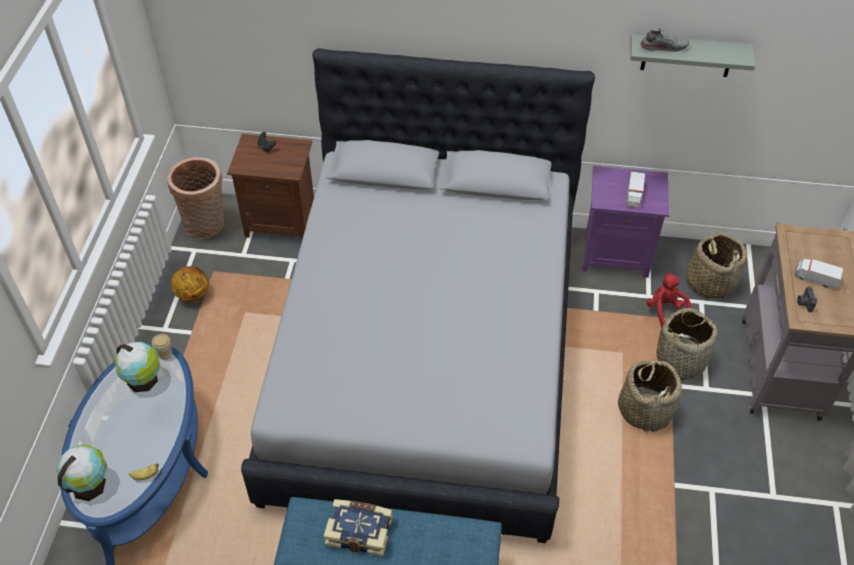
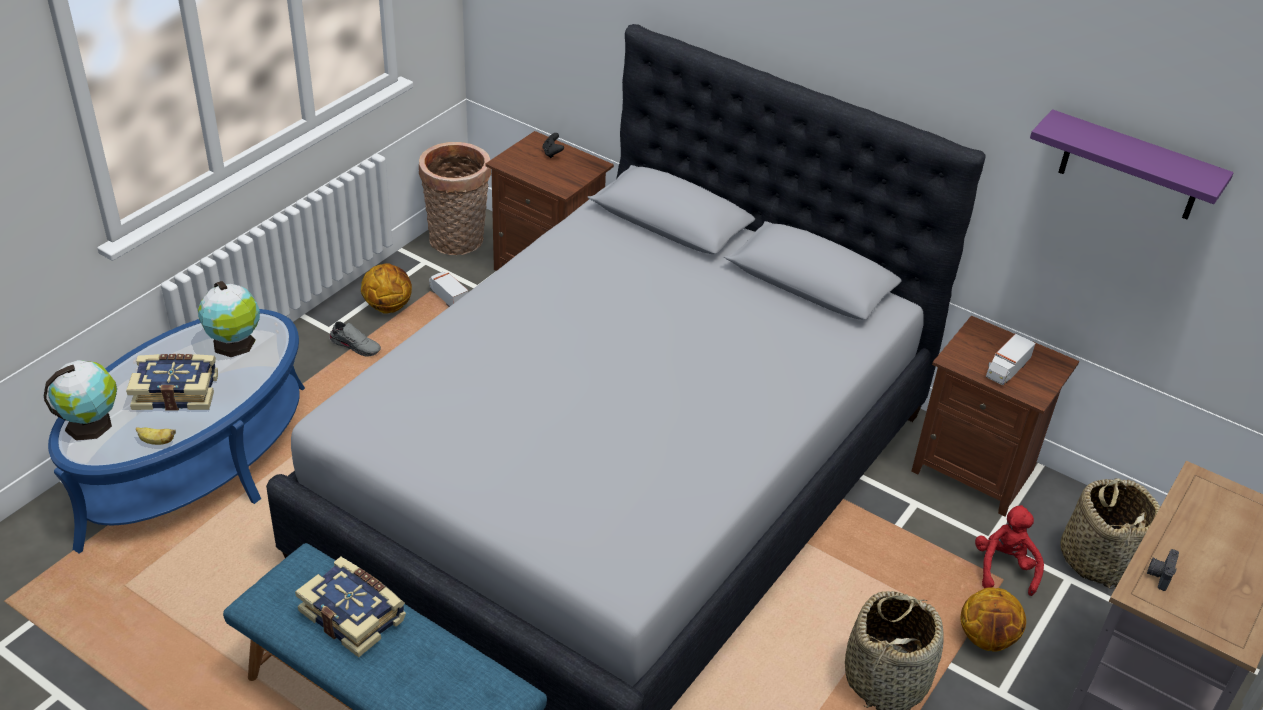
camera: 25 degrees right, 10 degrees down
cup [152,334,172,360] -> none
purple nightstand [582,166,669,278] -> brown nightstand [912,316,1079,516]
grey shelf [631,34,755,77] -> purple shelf [1030,109,1234,219]
grey shoe [640,28,689,52] -> grey shoe moved to [329,321,381,356]
basket [656,308,719,380] -> basketball [960,587,1026,652]
toy truck [794,258,843,289] -> toy truck moved to [429,272,469,307]
none -> book [126,354,218,411]

